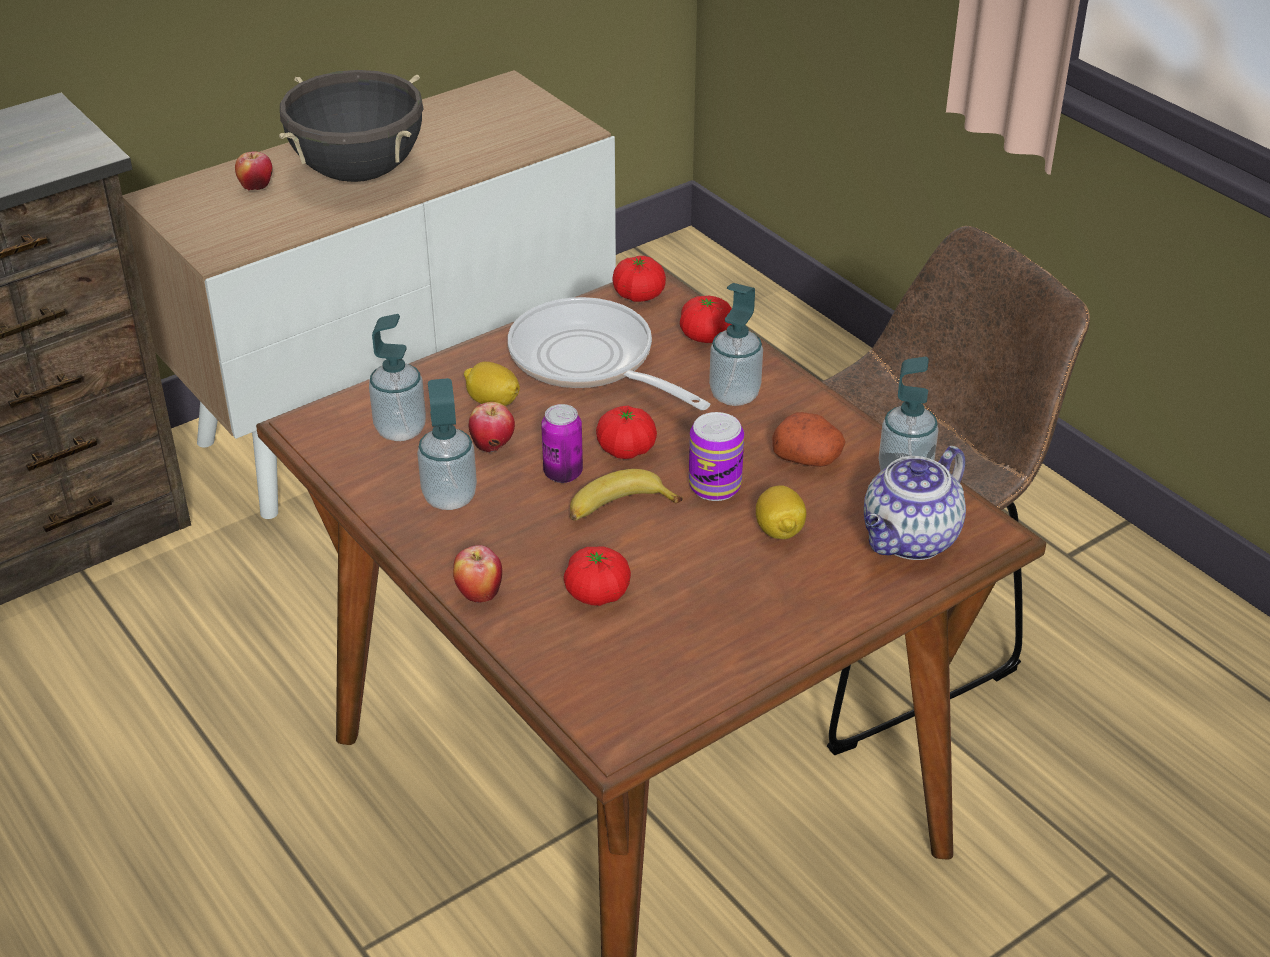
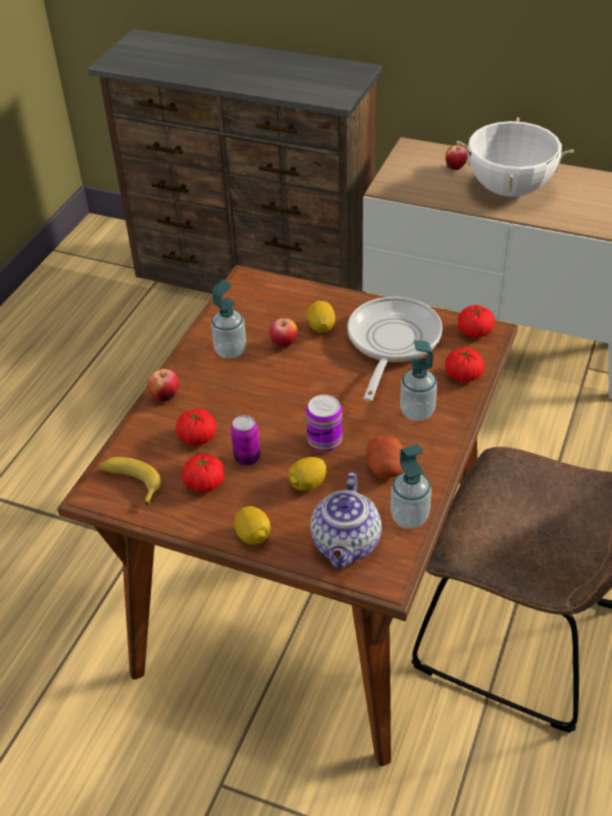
camera: 60 degrees right, 5 degrees up
black cooking pot [279,70,424,182] -> white cooking pot [457,118,574,197]
soap dispenser [369,314,426,441] -> none
can [541,404,583,483] -> can moved to [231,415,260,466]
banana [570,469,683,521] -> banana moved to [98,457,161,506]
tomato [596,406,657,459] -> tomato moved to [182,454,224,493]
teapot [864,446,966,560] -> teapot turned 90 degrees counterclockwise [310,473,382,569]
none -> lemon [234,506,271,545]

